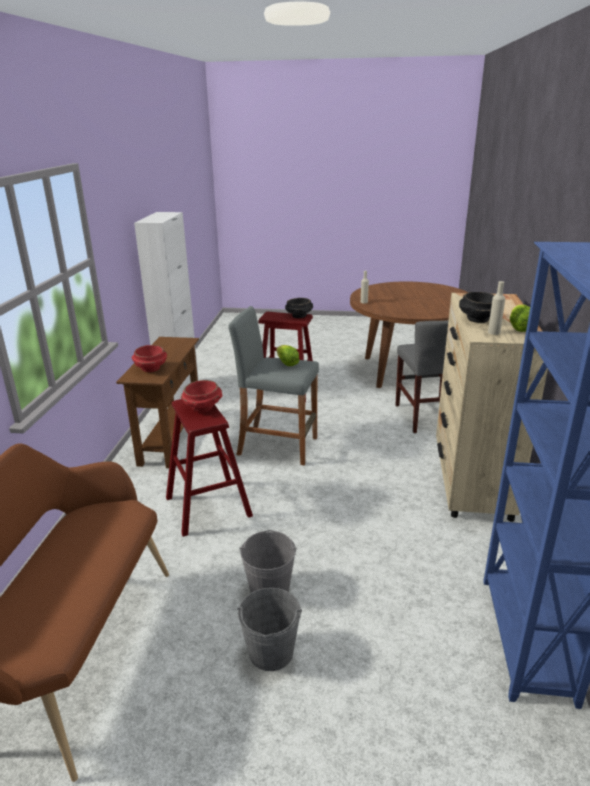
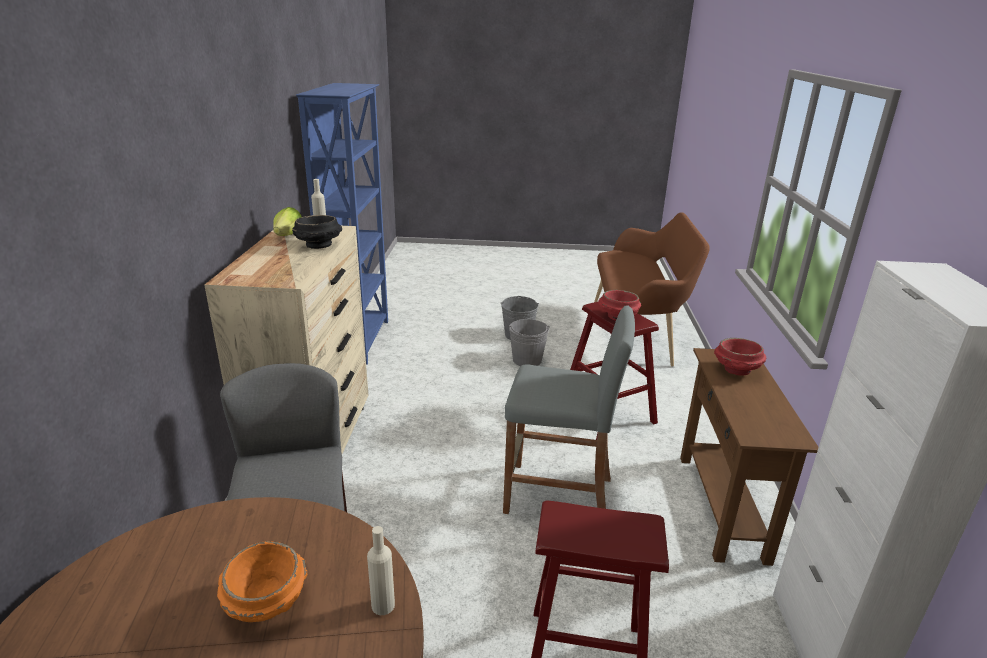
camera: 175 degrees right, 0 degrees up
lettuce [276,345,300,366] -> none
black bowl [285,298,313,318] -> none
none -> orange bowl [217,541,308,622]

